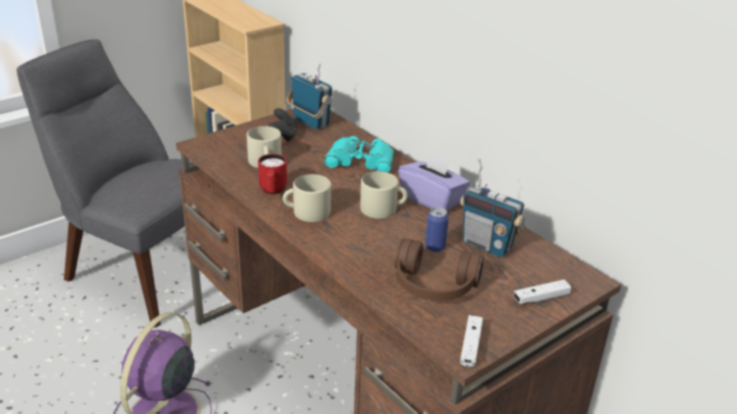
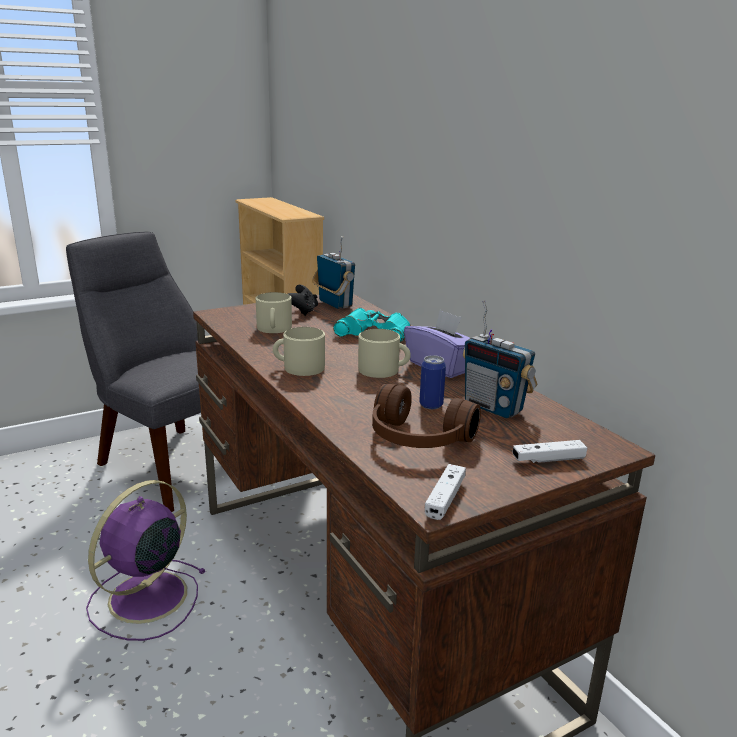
camera: 10 degrees right, 10 degrees down
red mug [258,154,287,194] -> none

